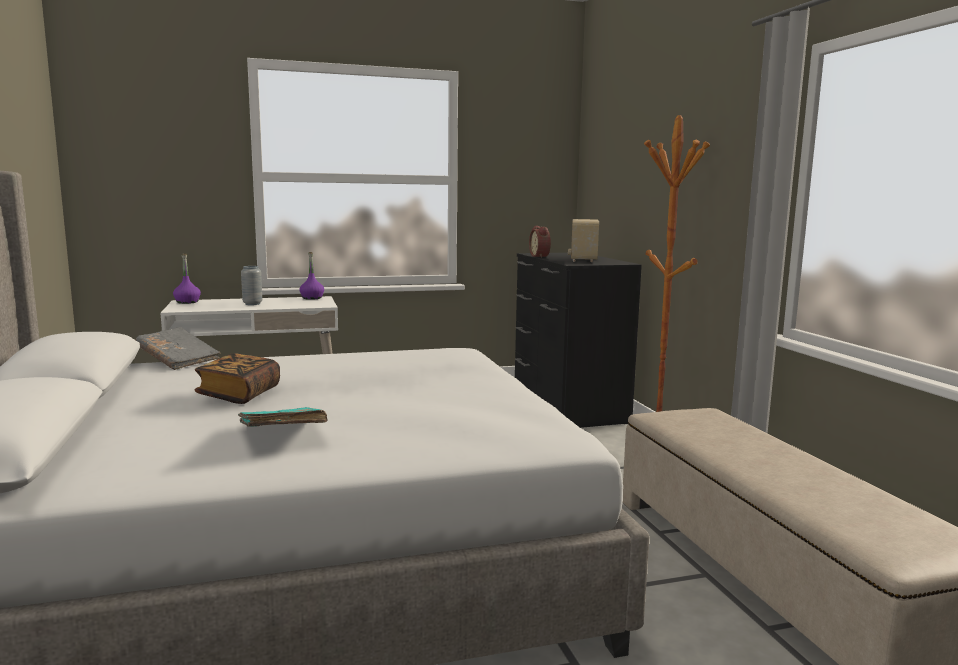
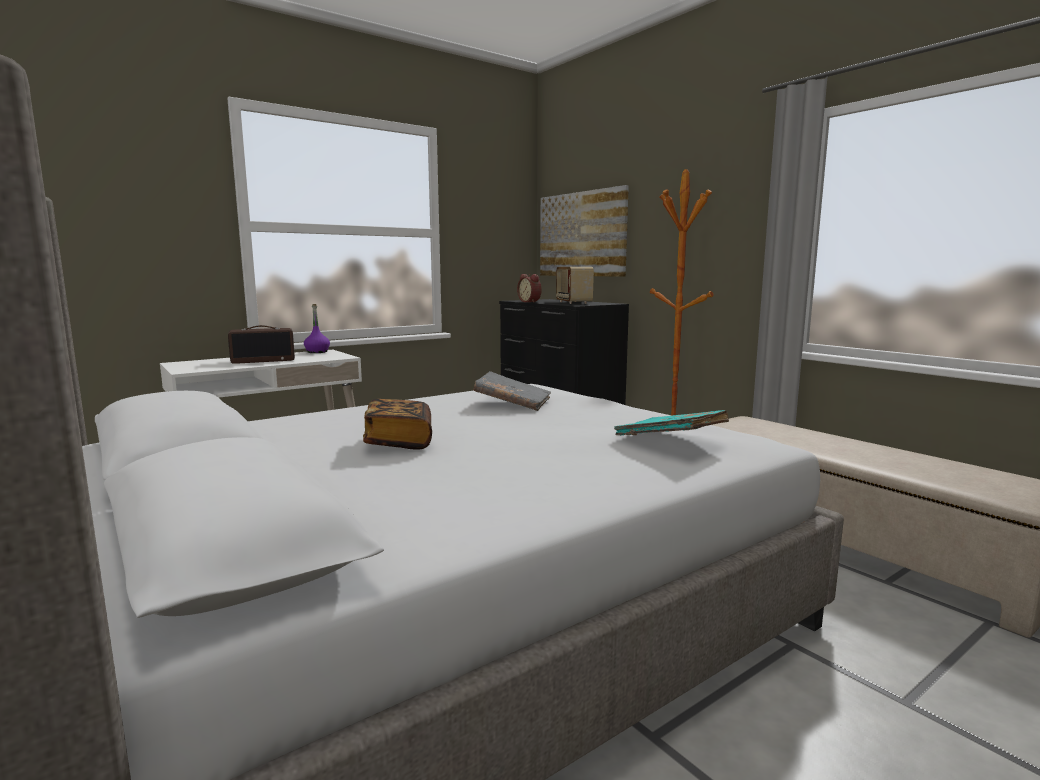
camera: 20 degrees left, 0 degrees up
grey book [135,327,221,370] -> grey book moved to [473,371,551,411]
purple bottle [173,253,201,304] -> none
turquoise book [238,407,328,427] -> turquoise book moved to [614,410,729,435]
grey vase [241,266,262,305] -> radio [228,325,295,364]
none -> picture [540,185,629,277]

